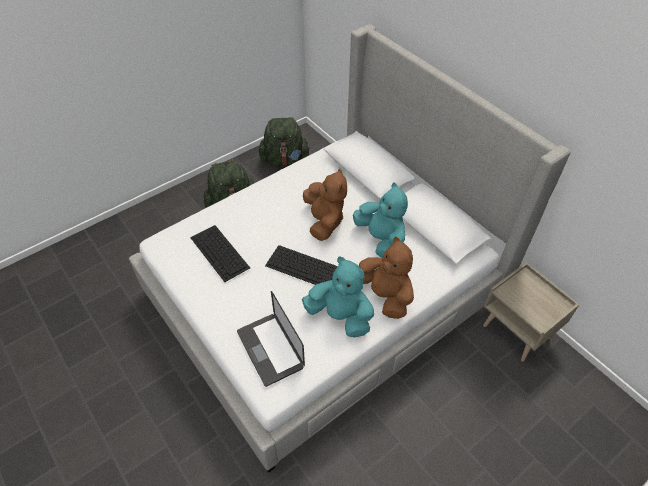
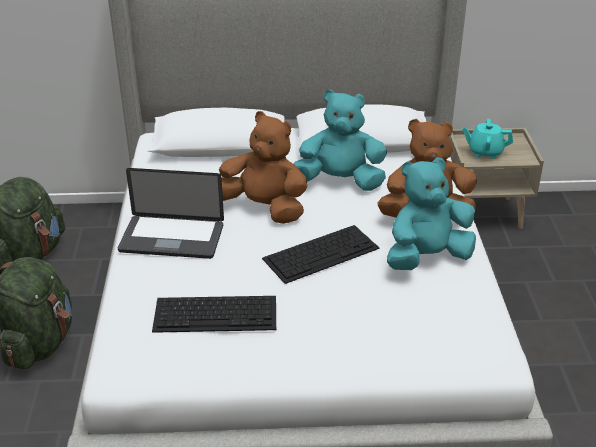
camera: 55 degrees left, 15 degrees down
laptop [237,291,305,387] -> laptop moved to [118,168,224,259]
none -> turquoise teapot [462,119,513,159]

